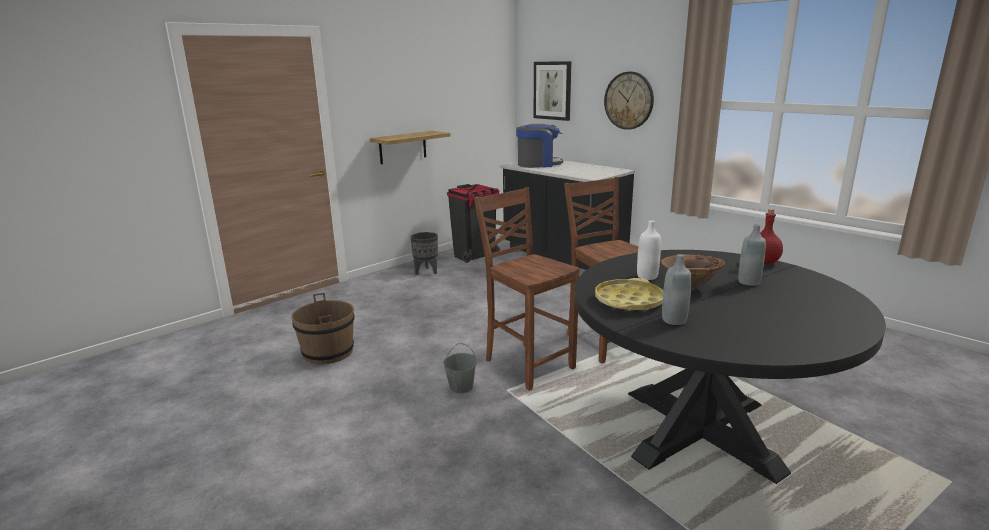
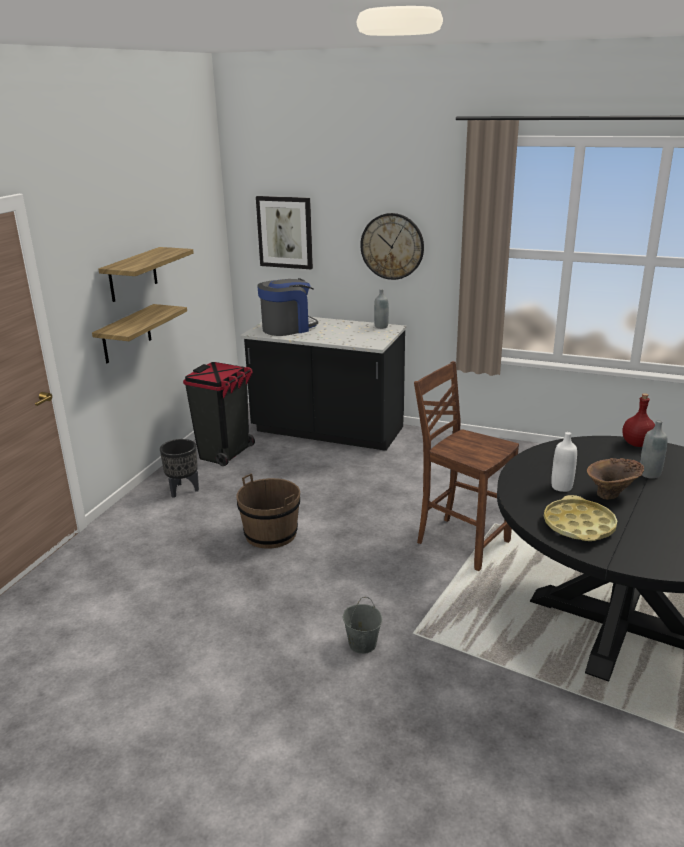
camera: 25 degrees left, 5 degrees up
brown bucket [291,293,355,364] -> brown bucket moved to [237,473,300,549]
brown chair [474,187,580,391] -> none
grey bottle [662,254,692,325] -> grey bottle moved to [374,289,389,329]
none -> shelf [98,247,194,302]

